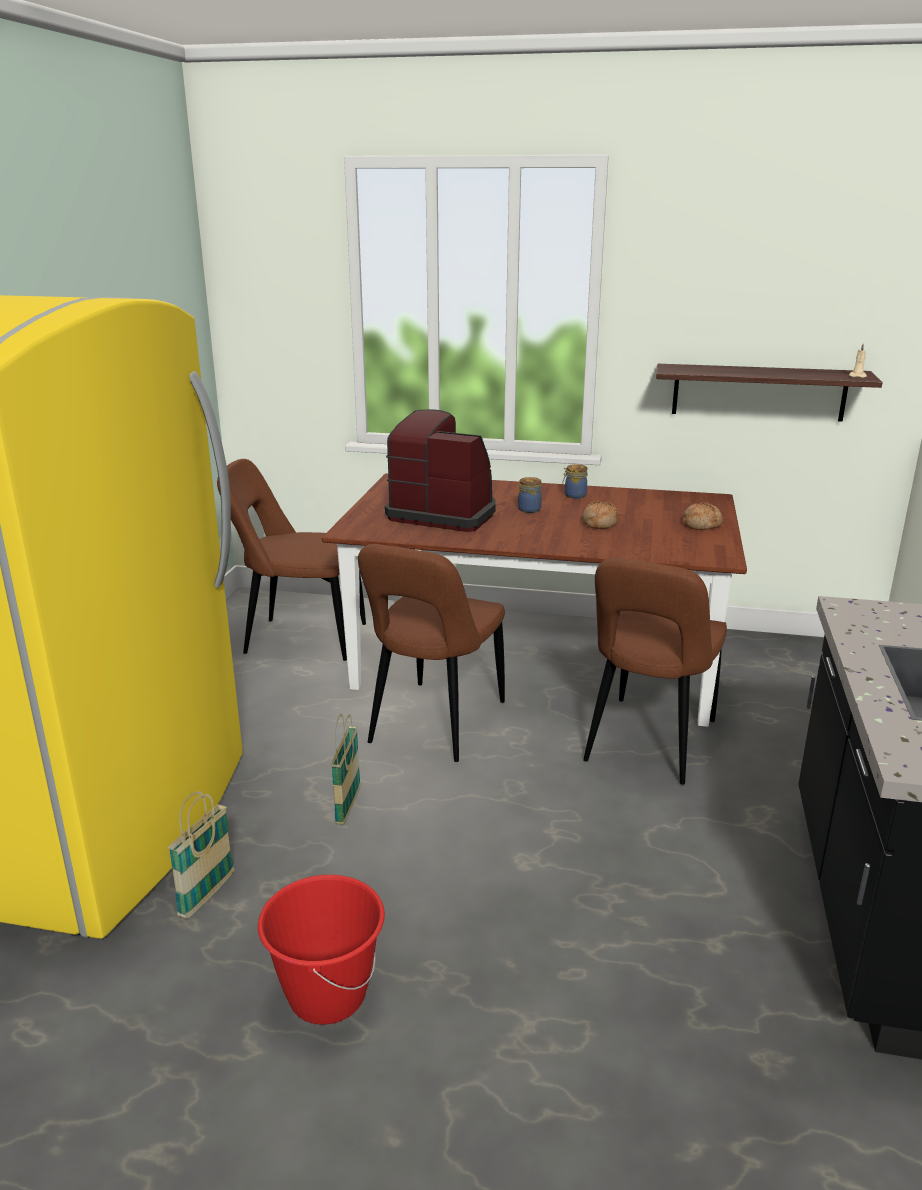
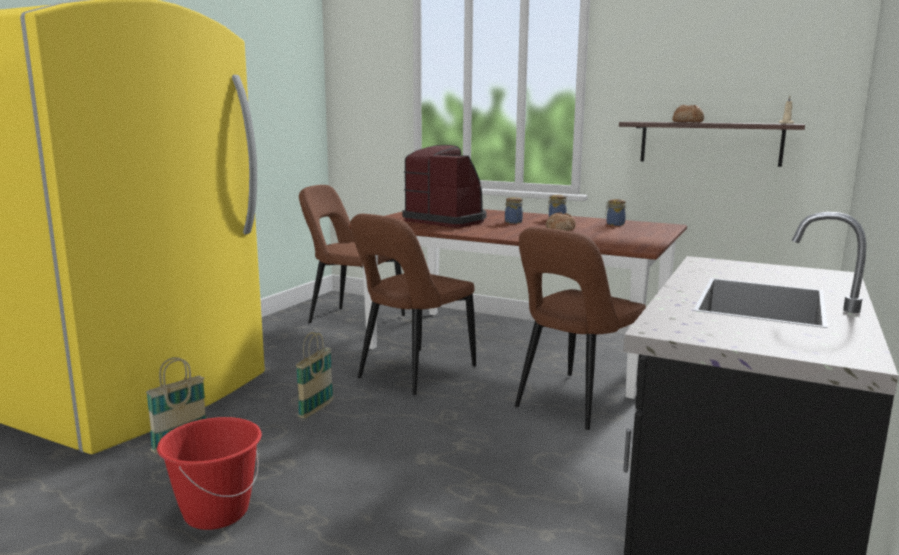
camera: 15 degrees right, 10 degrees down
bread [683,502,723,530] -> bread moved to [672,105,704,122]
none -> jar [605,199,626,226]

